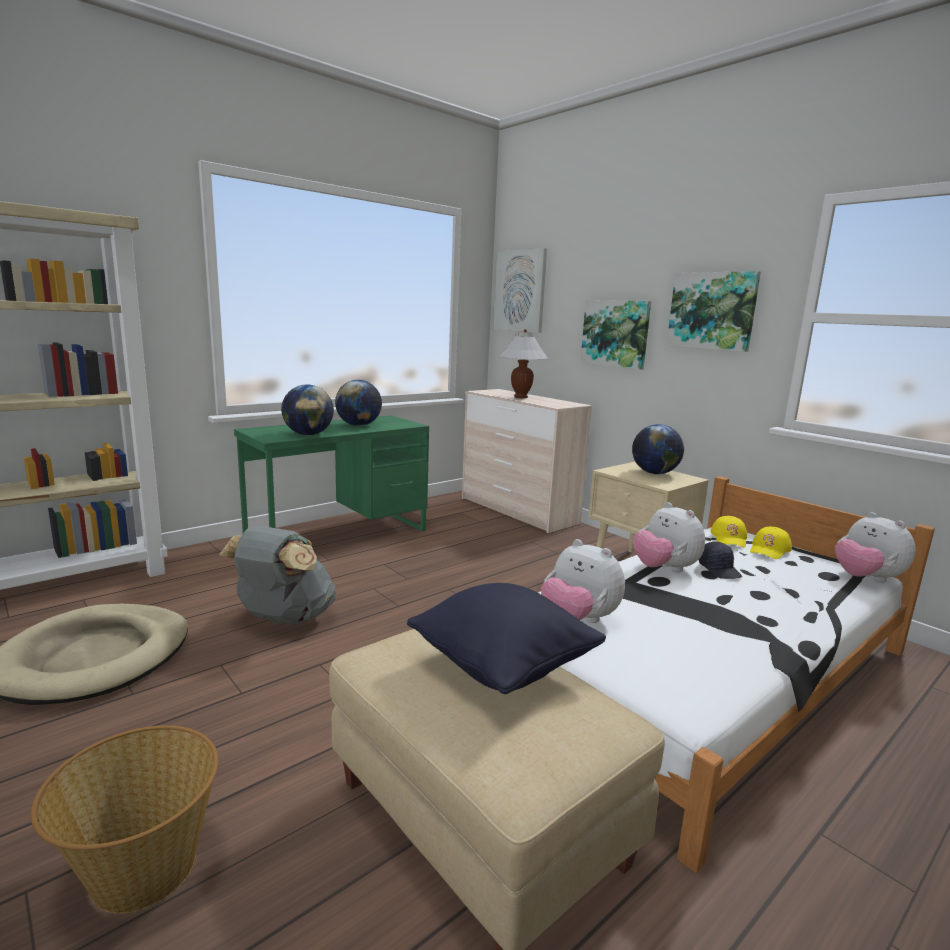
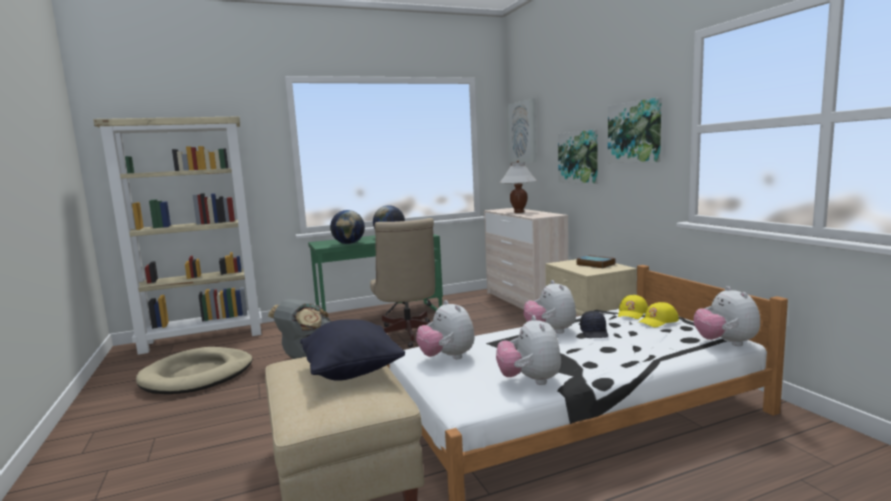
camera: 20 degrees right, 5 degrees down
basket [31,725,218,914] -> none
globe [632,424,684,474] -> book [576,255,615,268]
none -> beige office chair [370,218,435,348]
none -> plush toy [496,315,561,385]

